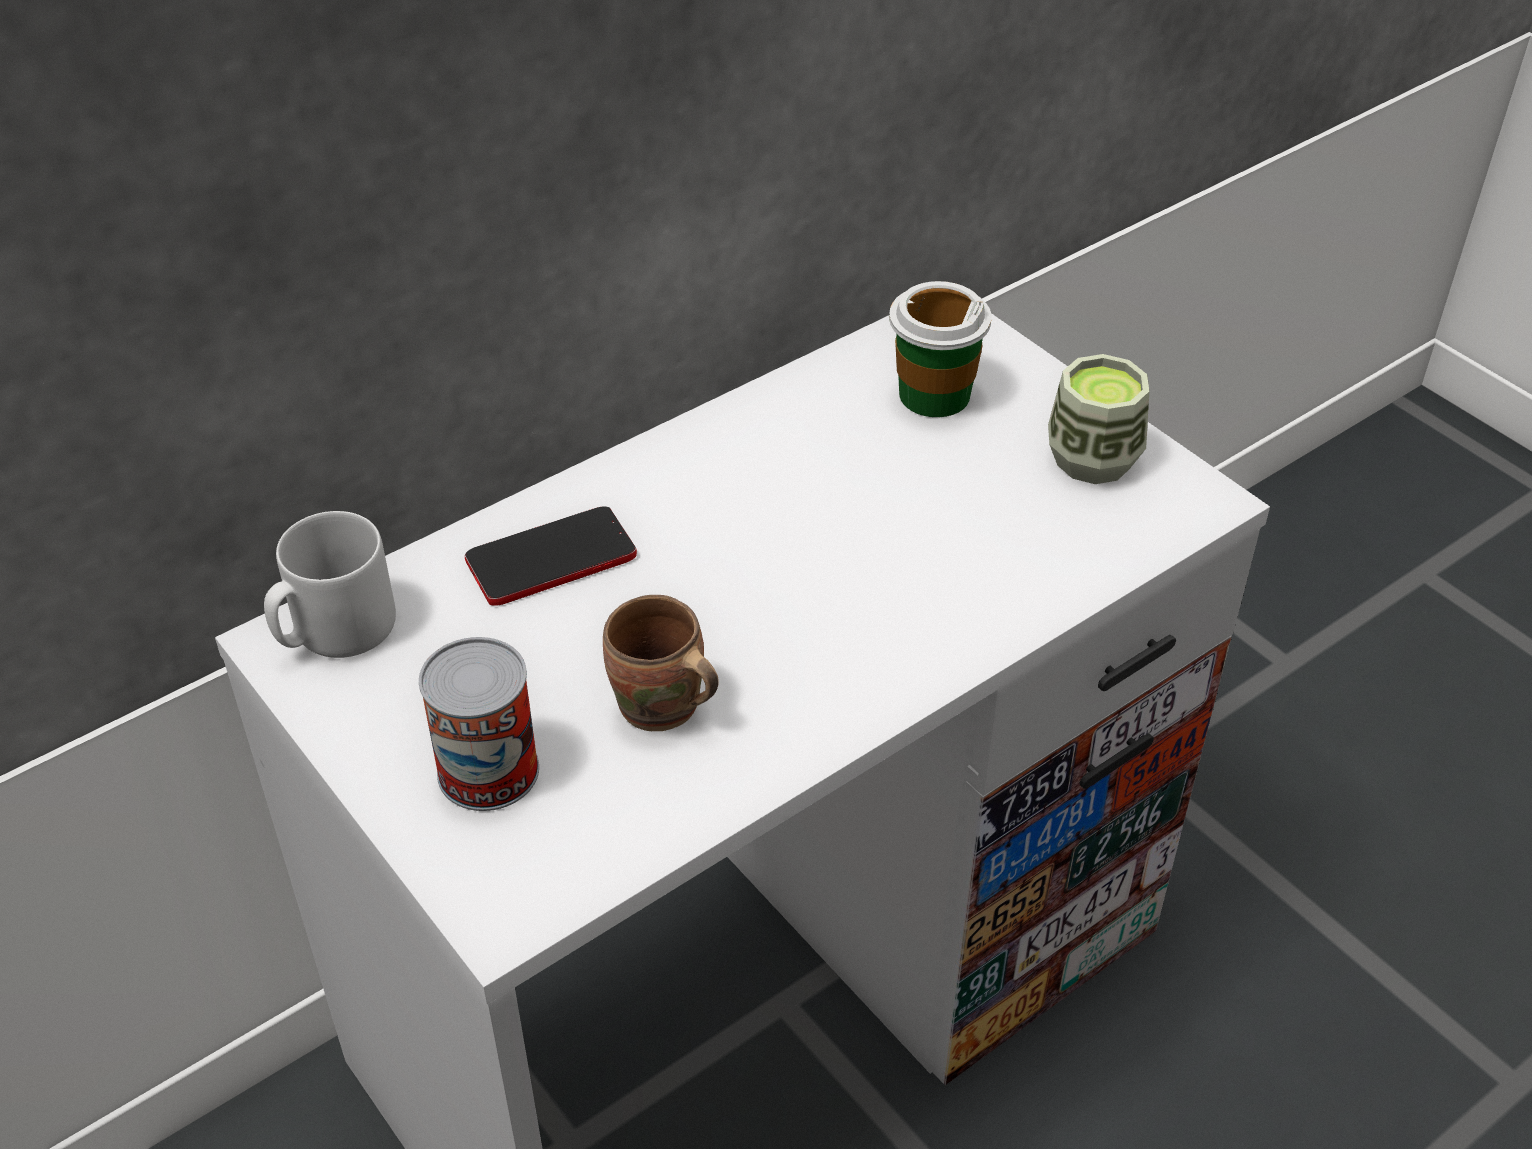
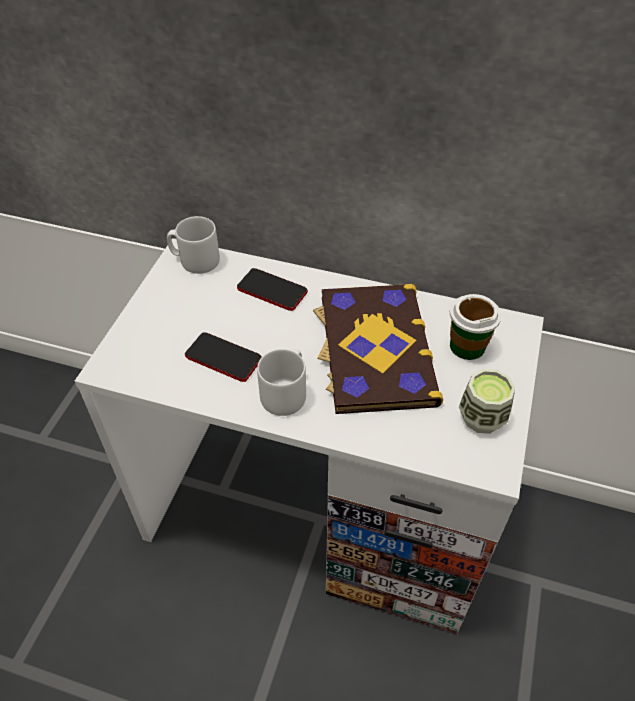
camera: 55 degrees right, 5 degrees up
can [419,637,539,811] -> none
brown mug [603,595,719,731] -> phone [185,332,262,382]
none -> grey mug [257,349,306,416]
none -> book [313,284,443,414]

